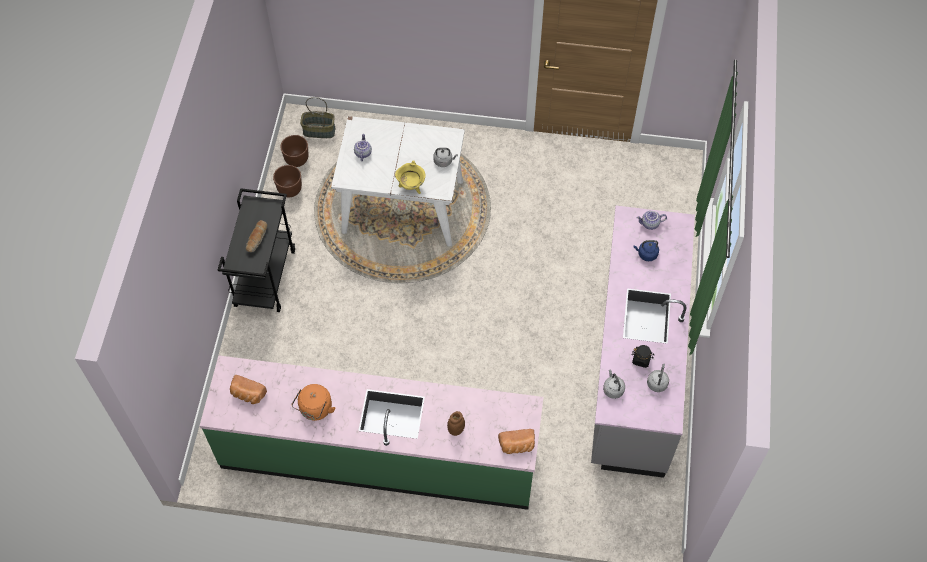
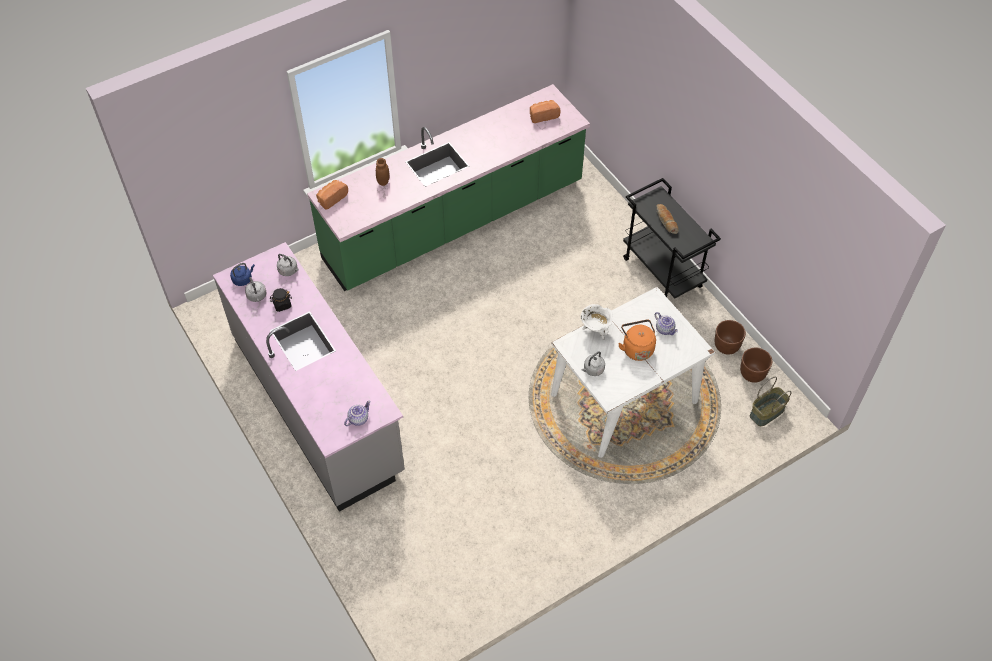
camera: 140 degrees right, 5 degrees down
orange kettle [291,384,335,421] -> orange kettle moved to [618,320,656,361]
yellow cooking pot [395,160,426,194] -> white cooking pot [581,304,613,340]
blue kettle [633,240,659,261] -> blue kettle moved to [230,263,255,286]

